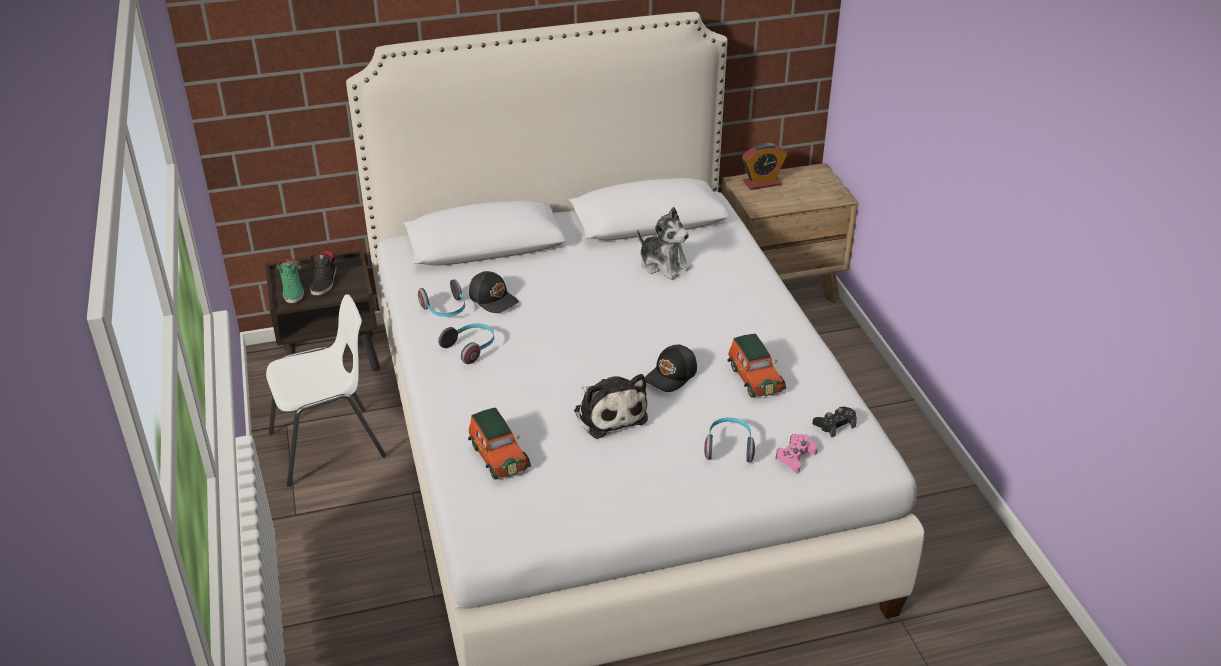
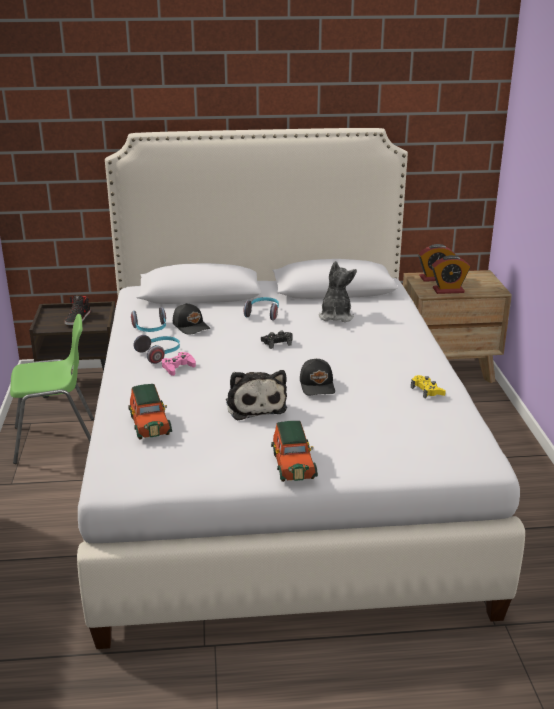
camera: 10 degrees right, 10 degrees down
white chair [266,294,386,487] -> green chair [10,314,94,464]
green shoe [276,259,304,303] -> none
plush toy [637,207,692,280] -> plush toy turned 135 degrees counterclockwise [318,261,357,322]
black cap [645,345,697,392] -> black cap turned 60 degrees counterclockwise [300,358,335,396]
headphones [704,417,755,463] -> headphones moved to [243,297,279,320]
toy car [728,334,786,398] -> toy car moved to [271,421,318,482]
pink game controller [776,433,818,473] -> pink game controller moved to [162,352,196,376]
black game controller [812,406,857,437] -> black game controller moved to [261,331,293,349]
none -> yellow game controller [411,375,446,399]
none -> alarm clock [432,255,470,294]

